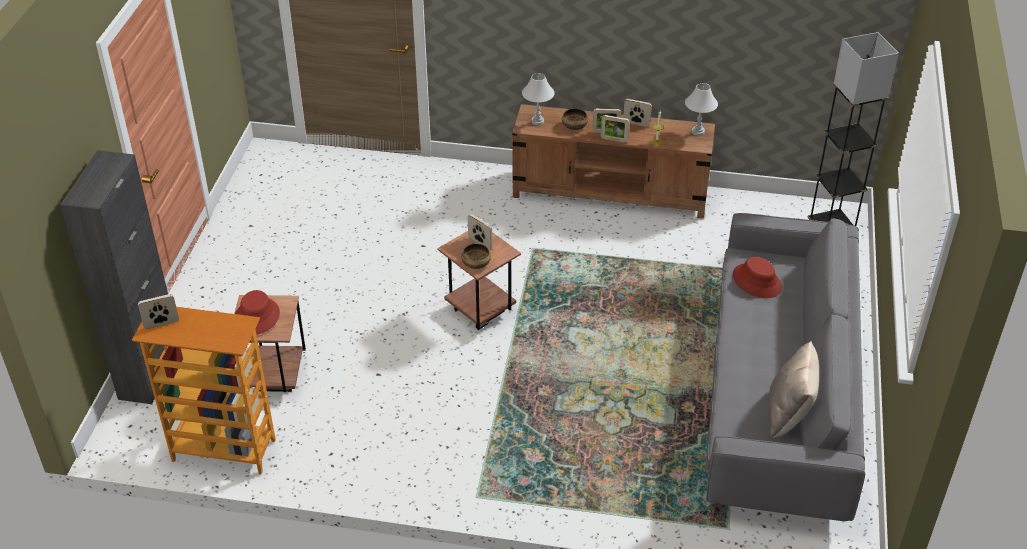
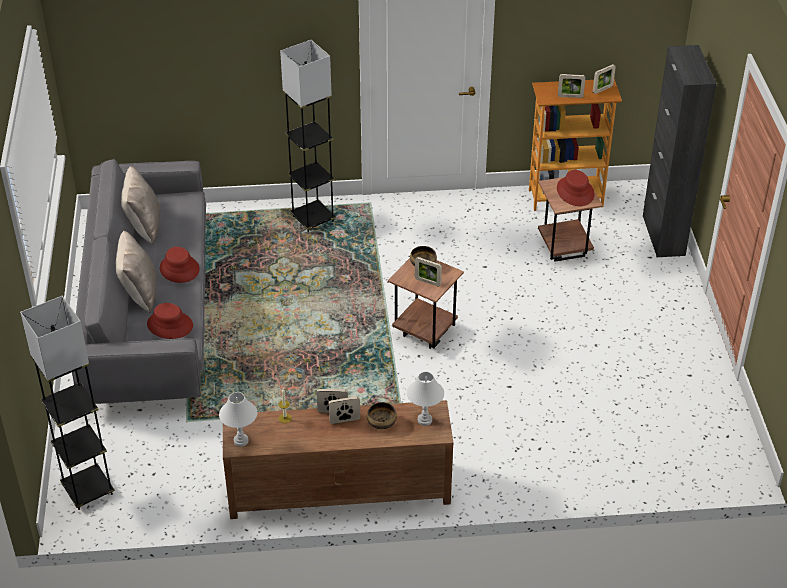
camera: 165 degrees right, 0 degrees up
picture frame [623,99,652,127] -> picture frame moved to [558,74,585,98]
none -> beige pillow [116,231,157,313]
none -> red hat [160,247,200,283]
none -> grey floor lamp [280,40,336,232]

